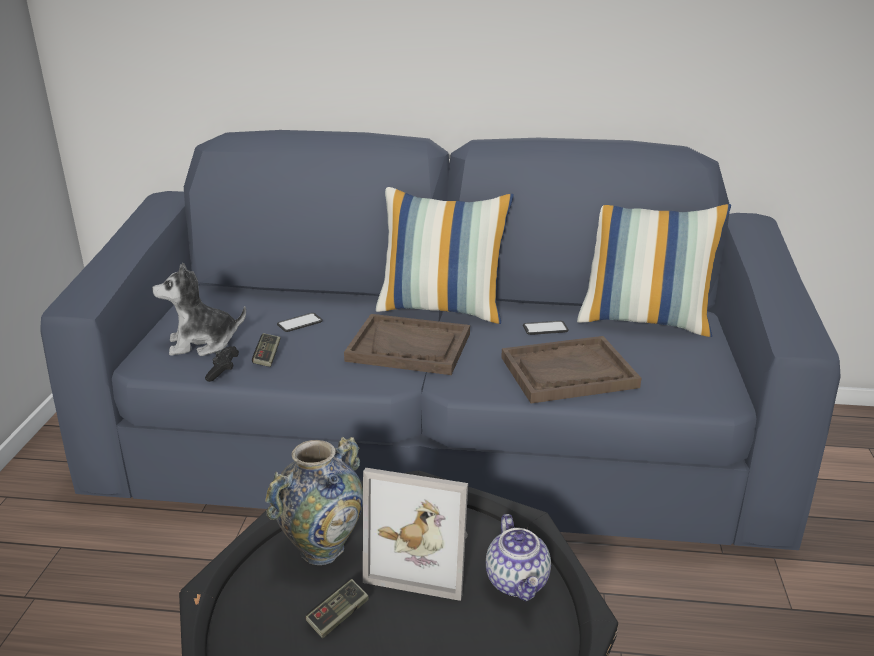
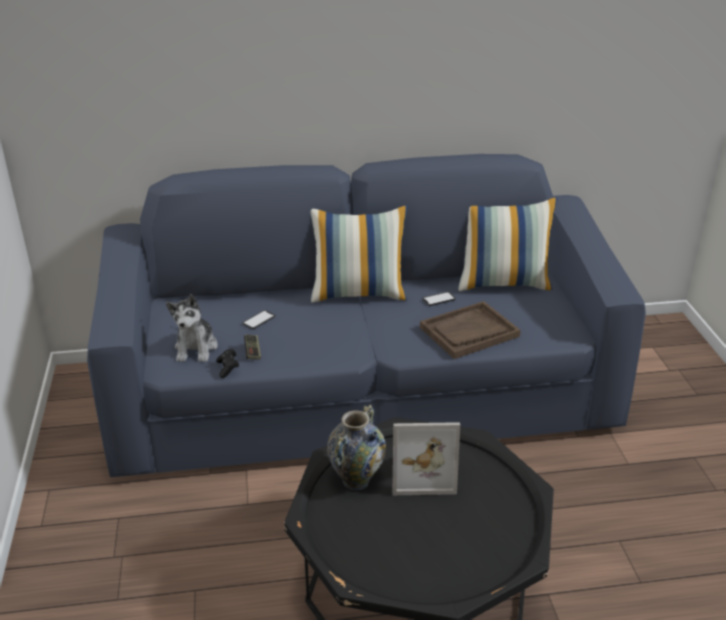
camera: 15 degrees left, 5 degrees up
plush toy [152,263,246,356] -> plush toy turned 60 degrees counterclockwise [166,294,218,362]
game controller [305,579,369,638] -> none
brown tray [344,314,470,375] -> none
teapot [486,514,551,602] -> none

